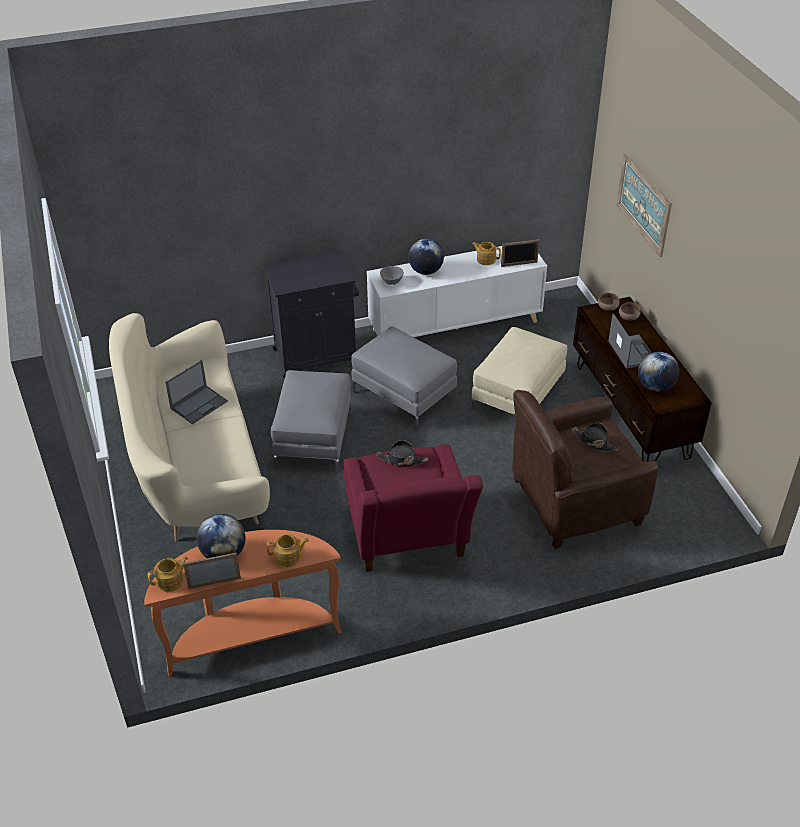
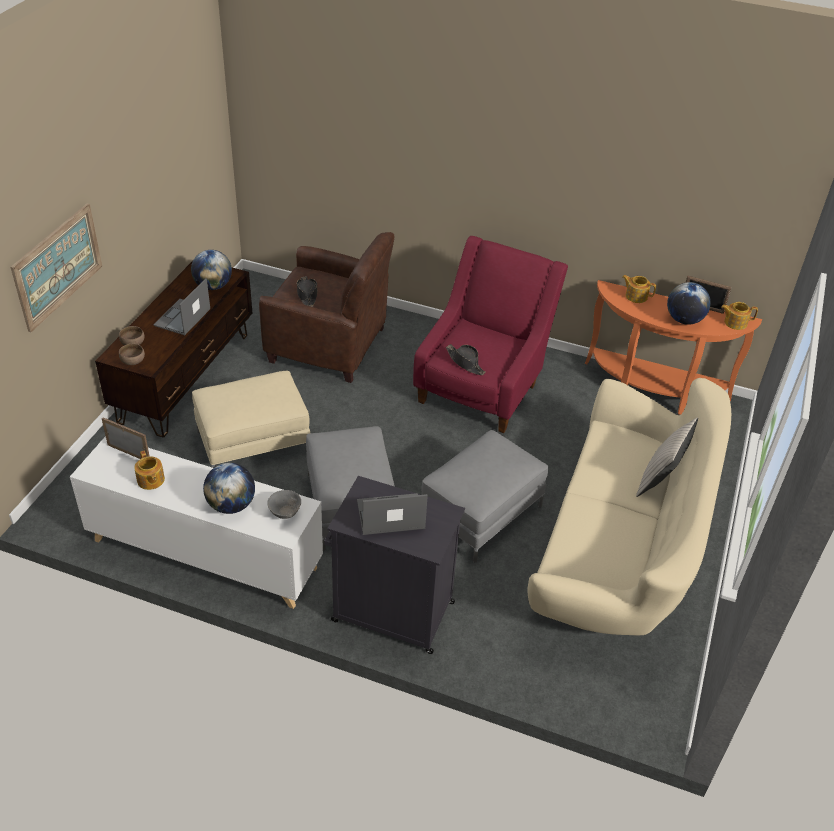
camera: 145 degrees left, 0 degrees up
laptop [165,360,228,424] -> laptop moved to [357,493,428,535]
none -> beige pillow [636,417,698,497]

